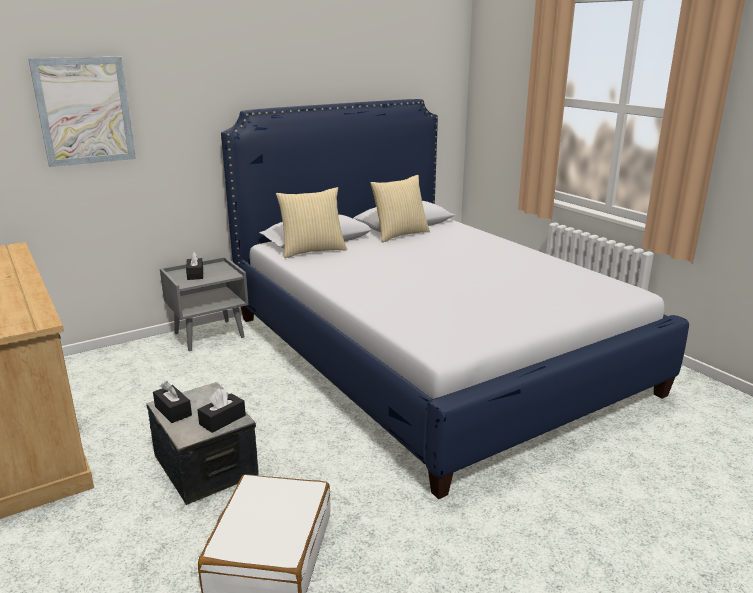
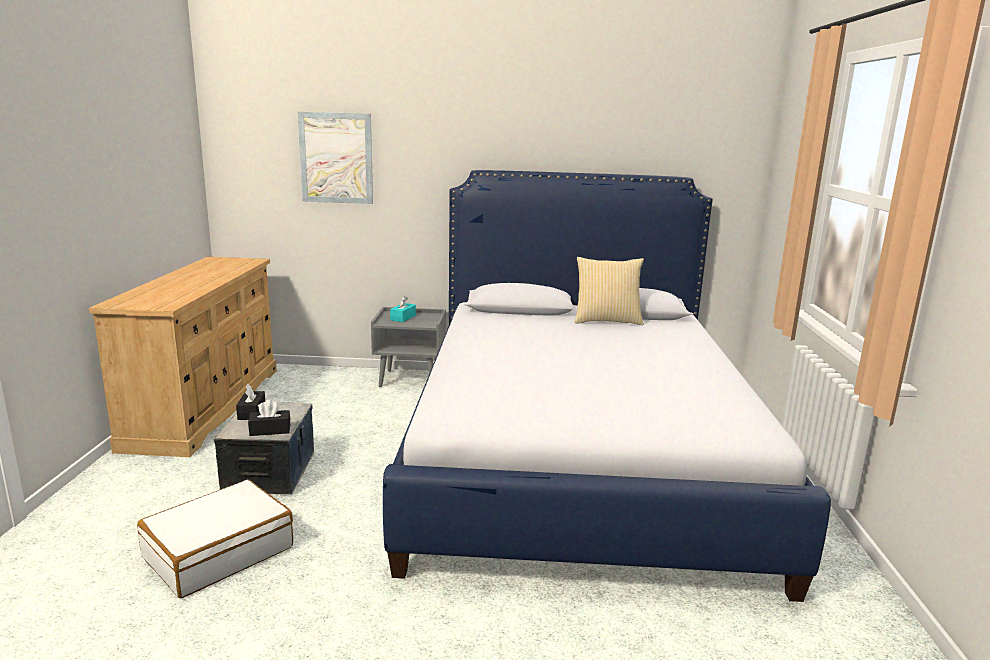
camera: 35 degrees right, 5 degrees down
black tissue box [186,252,203,280] -> turquoise tissue box [390,296,416,322]
pillow [276,187,347,258] -> none

